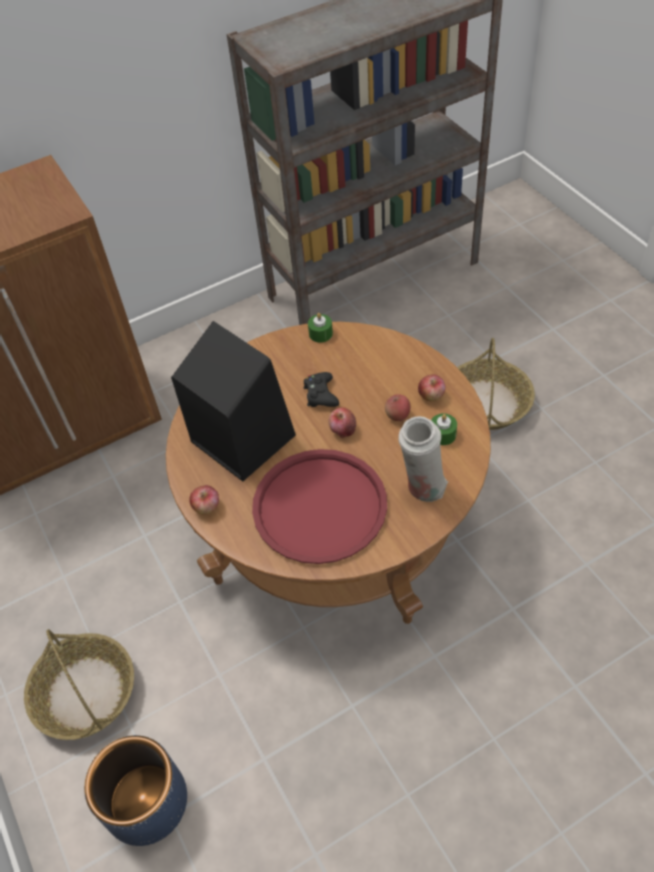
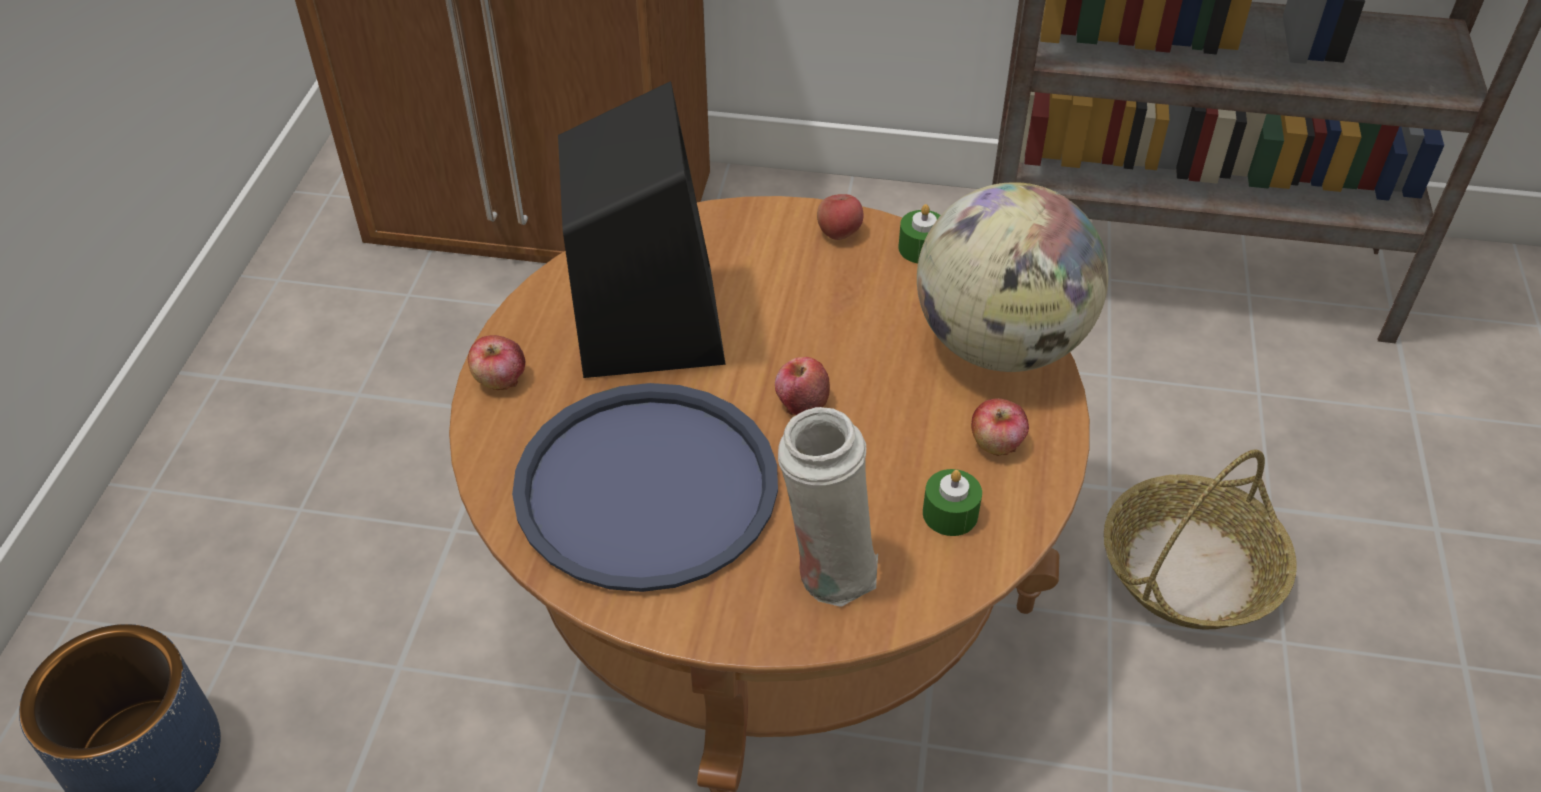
camera: 35 degrees right, 5 degrees down
basket [24,629,134,740] -> none
red tray [252,449,387,564] -> blue tray [512,383,778,592]
black game controller [303,372,339,407] -> none
apple [385,394,411,421] -> apple moved to [817,194,863,240]
none -> globe [917,182,1108,372]

